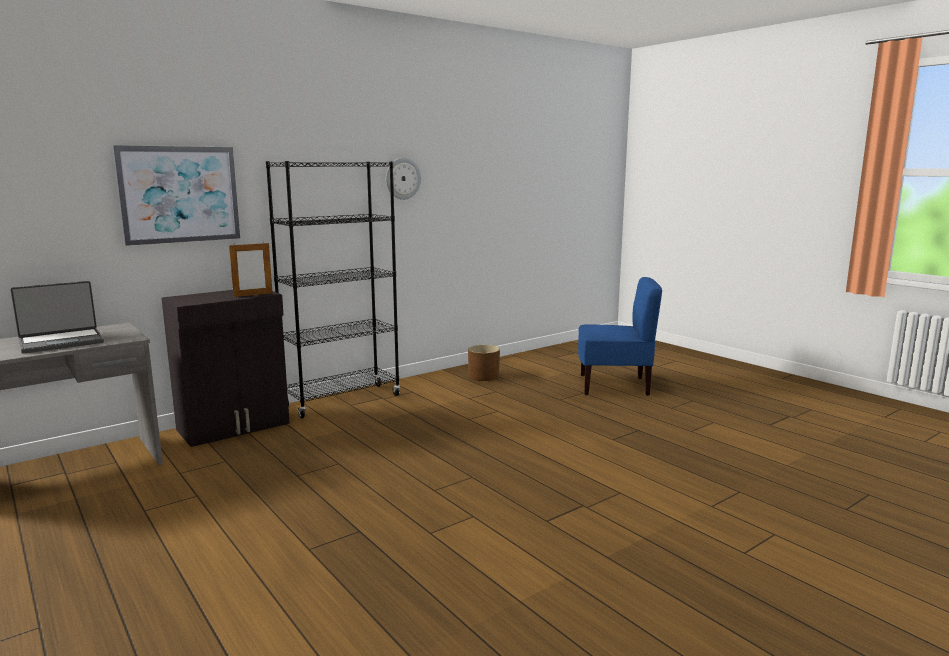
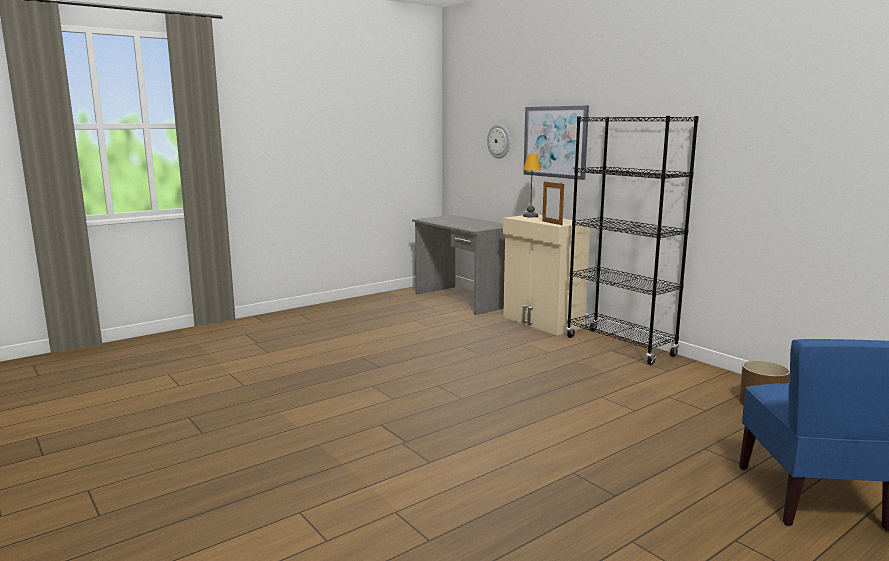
camera: 90 degrees right, 0 degrees up
laptop [10,281,104,353] -> none
black cabinet [161,290,290,447] -> beige cabinet [503,215,591,335]
wall clock [386,158,421,200] -> wall clock moved to [487,124,510,159]
none -> table lamp [523,154,541,217]

